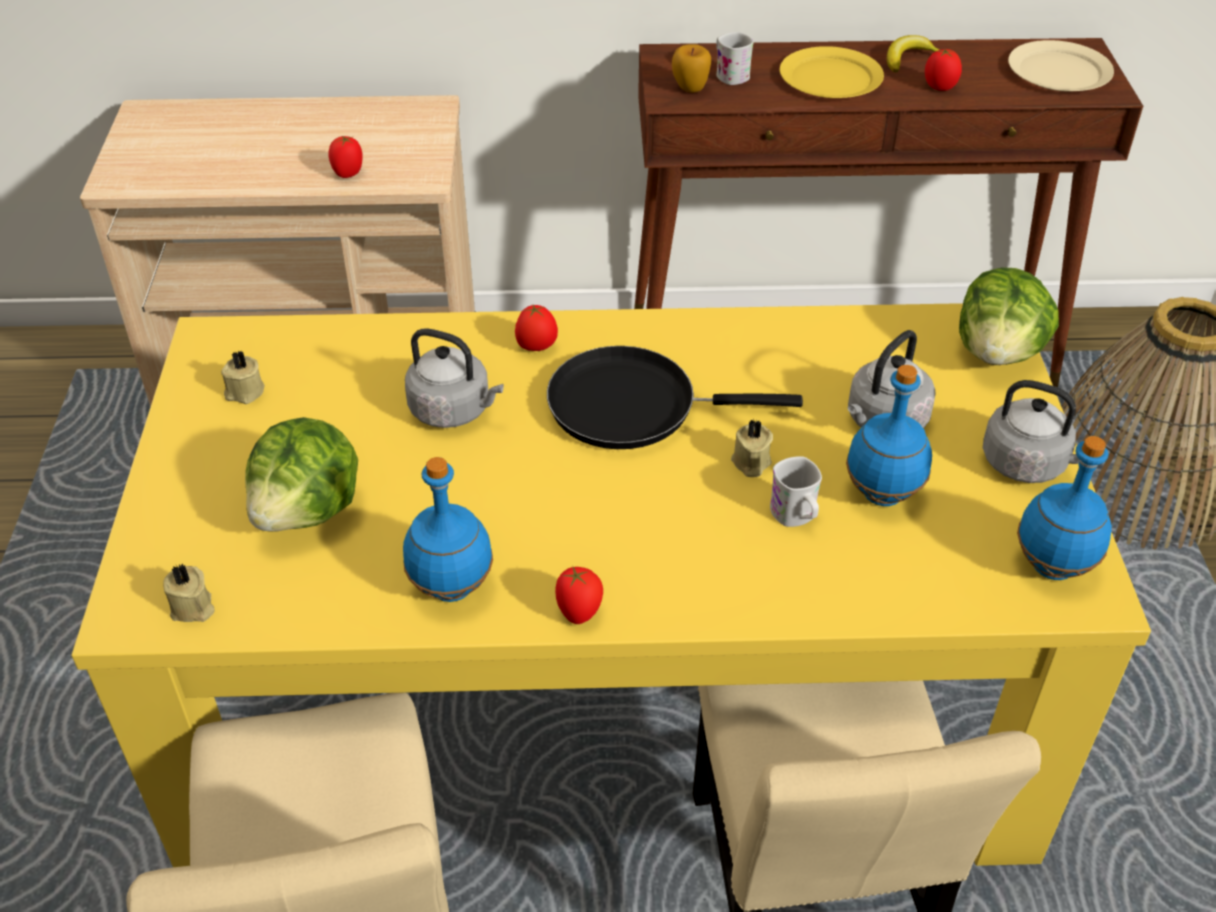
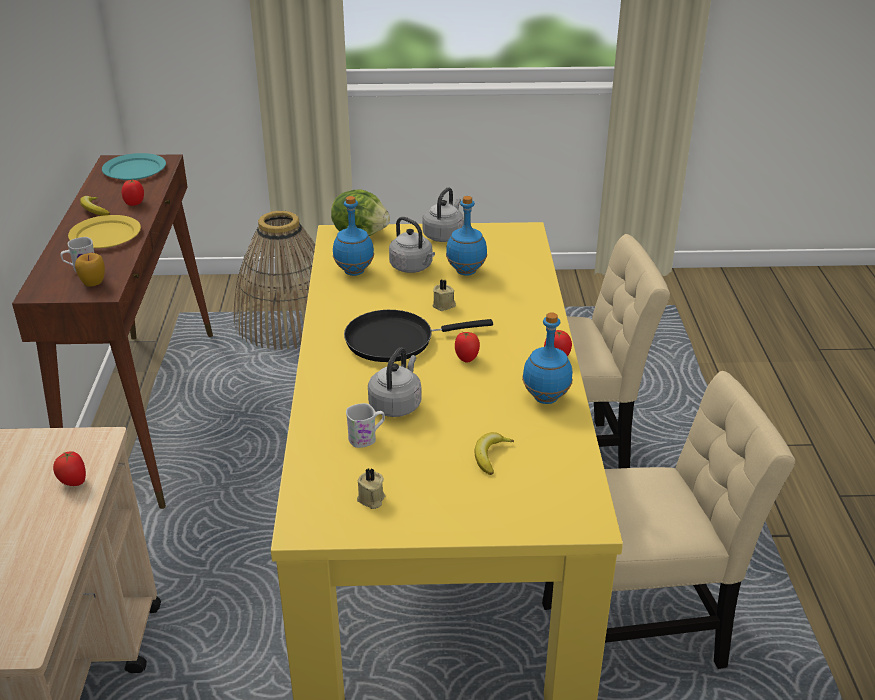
camera: 90 degrees left, 10 degrees down
beige candle [163,564,214,622] -> none
lettuce [245,417,358,532] -> banana [475,432,514,475]
tomato [515,305,558,351] -> tomato moved to [455,332,480,363]
black frying pan [547,346,803,449] -> black frying pan turned 75 degrees clockwise [344,310,493,362]
white mug [770,456,822,527] -> white mug moved to [346,403,385,448]
beige plate [1008,40,1114,91] -> turquoise plate [102,153,166,180]
blue bottle [1017,436,1112,580] -> blue bottle moved to [333,196,374,276]

